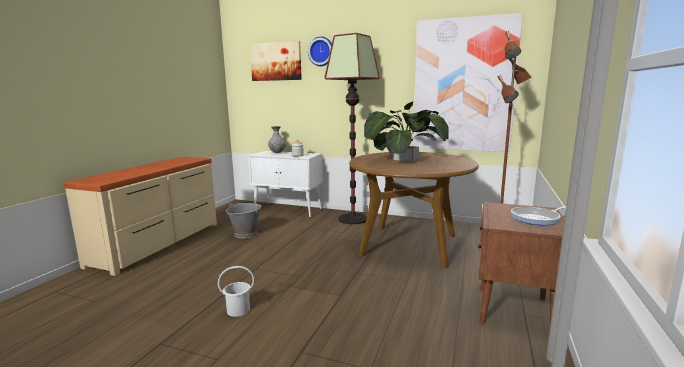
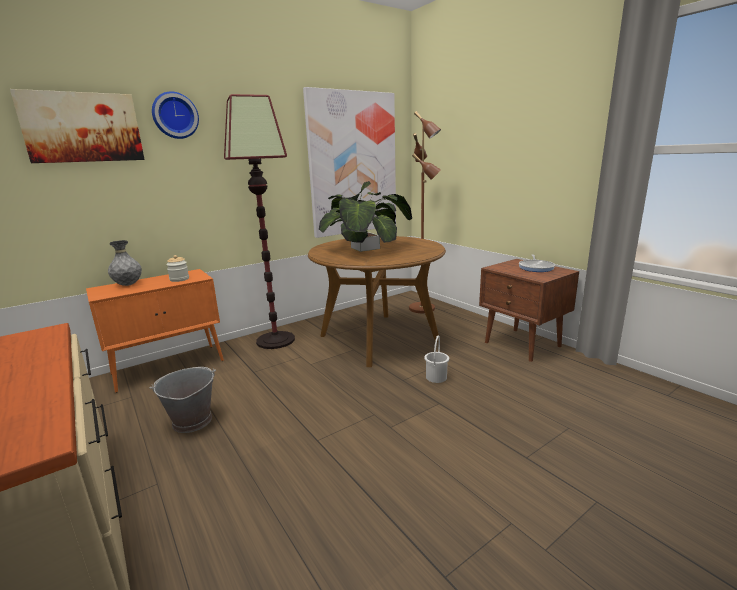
camera: 55 degrees left, 5 degrees up
white bucket [218,266,254,317] -> white bucket moved to [424,335,449,383]
white cabinet [248,151,323,217] -> orange cabinet [86,269,224,393]

